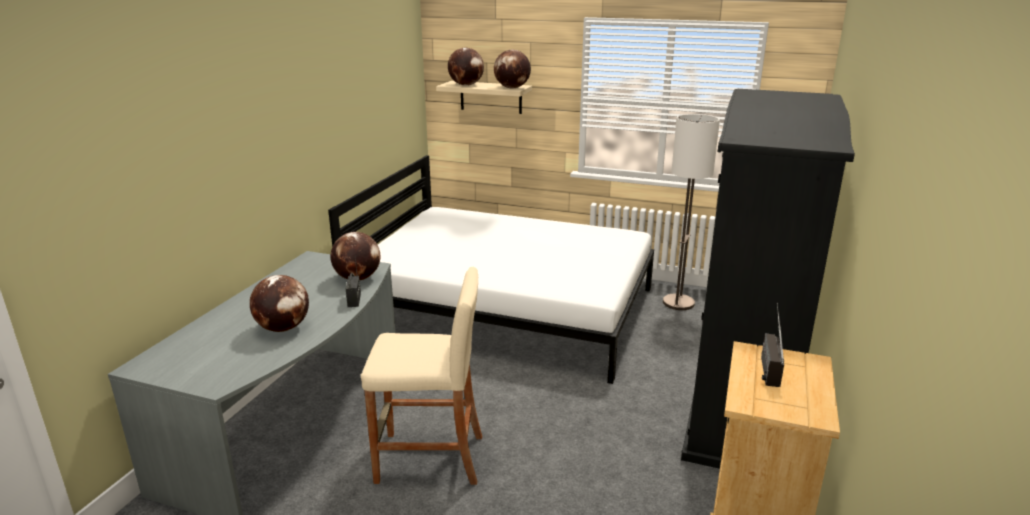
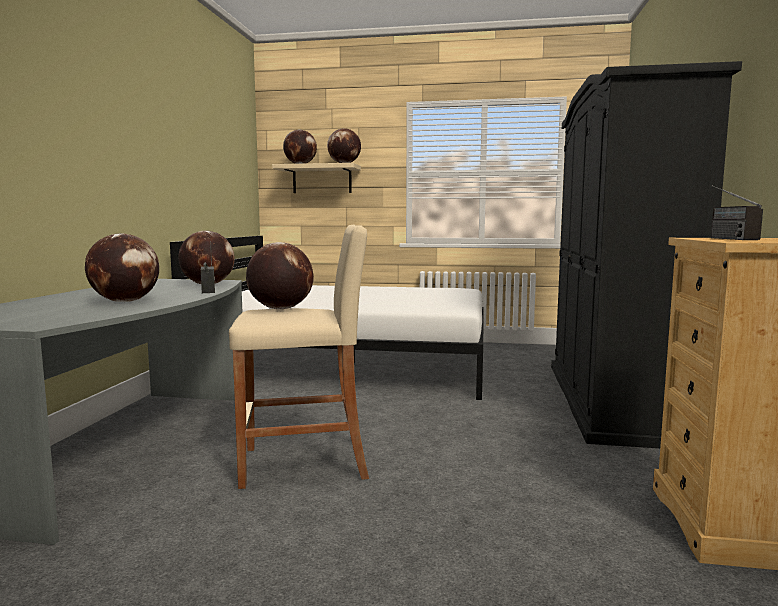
camera: 10 degrees left, 15 degrees down
floor lamp [663,114,720,310] -> none
none -> globe [246,242,314,309]

